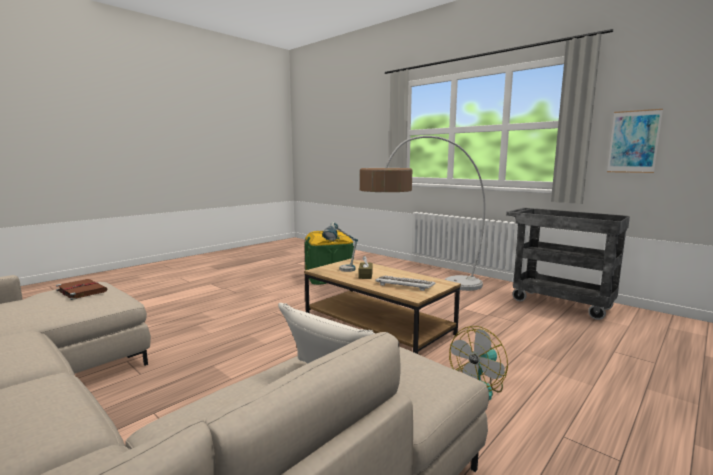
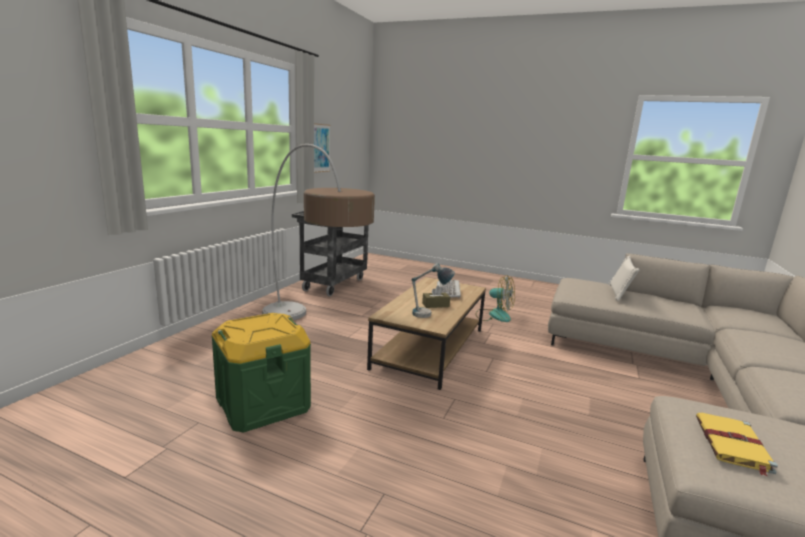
camera: 110 degrees left, 5 degrees up
brown book [56,279,107,300] -> yellow book [696,413,778,477]

